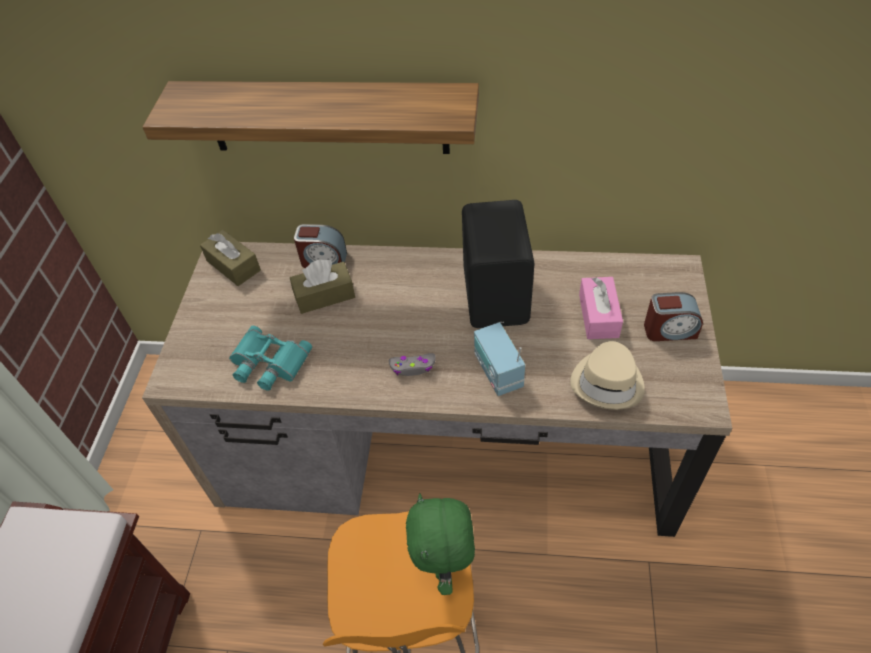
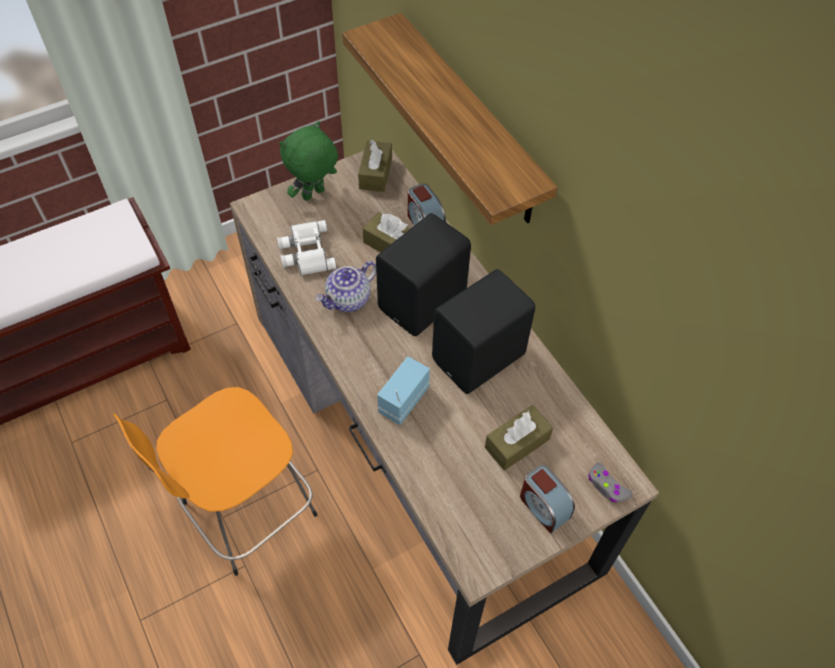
camera: 50 degrees right, 5 degrees up
turquoise binoculars [229,326,312,391] -> white binoculars [277,220,337,276]
grey game controller [389,353,436,376] -> grey game controller moved to [588,463,633,503]
green plush toy [406,494,475,595] -> green plush toy moved to [279,121,338,201]
beige hat [570,341,645,410] -> none
pink tissue box [579,277,623,339] -> brown tissue box [485,405,553,470]
none -> teapot [316,261,376,312]
none -> black speaker [376,213,471,336]

